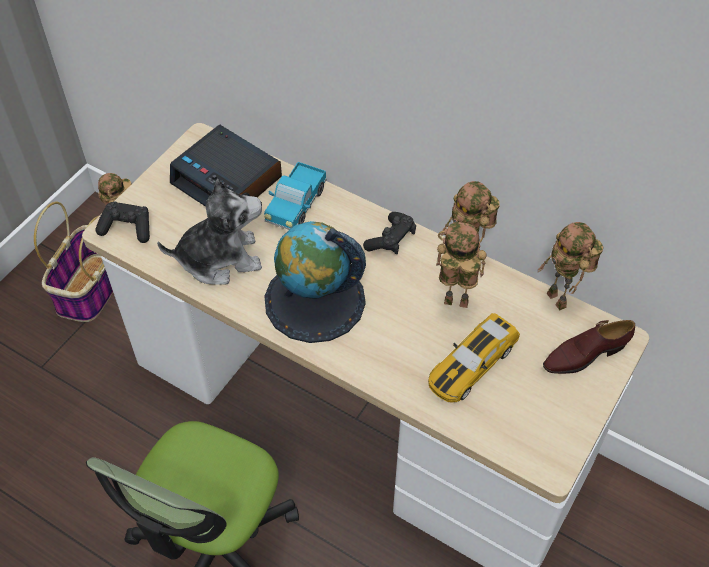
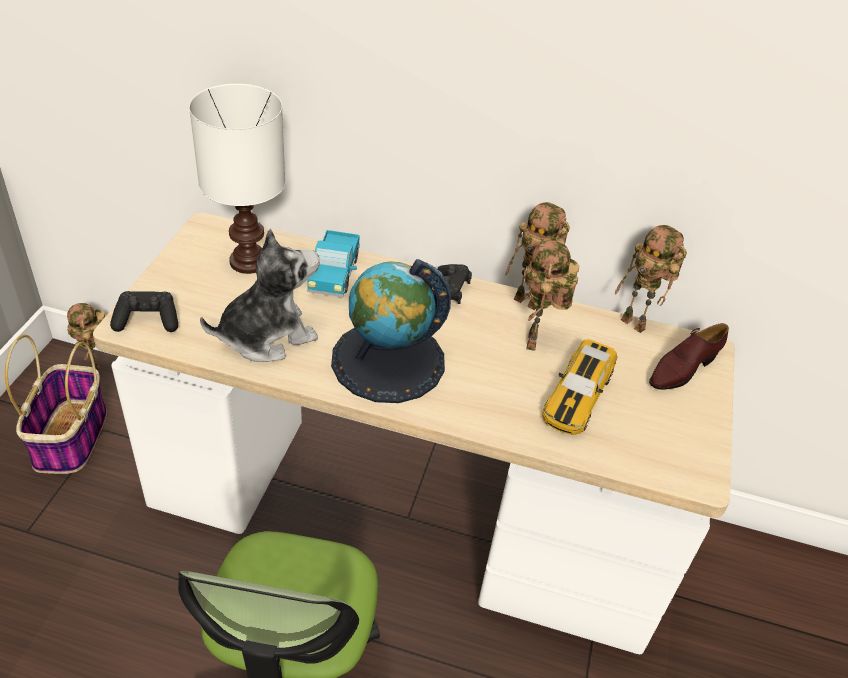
camera: 20 degrees left, 10 degrees down
alarm clock [170,125,282,207] -> white table lamp [189,84,285,274]
toy robot [436,222,486,308] -> toy robot turned 75 degrees counterclockwise [523,240,579,351]

